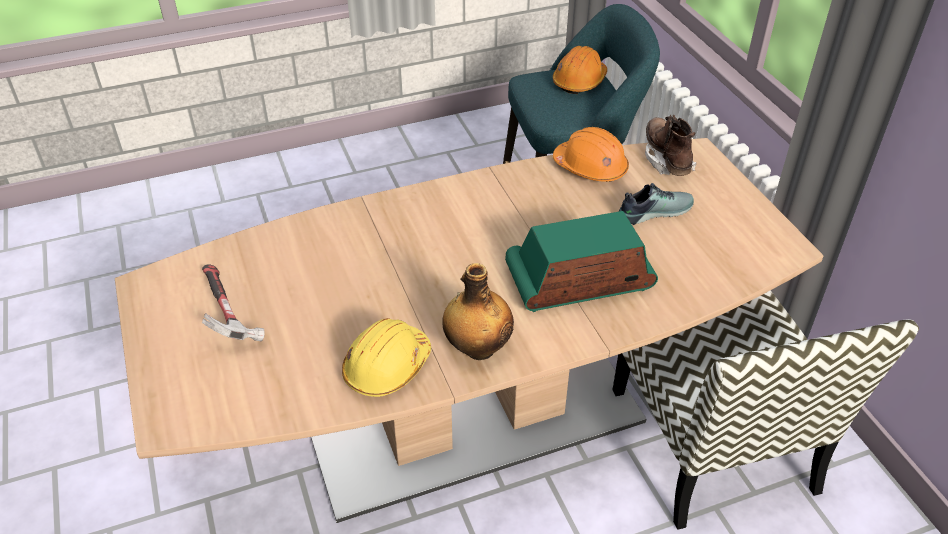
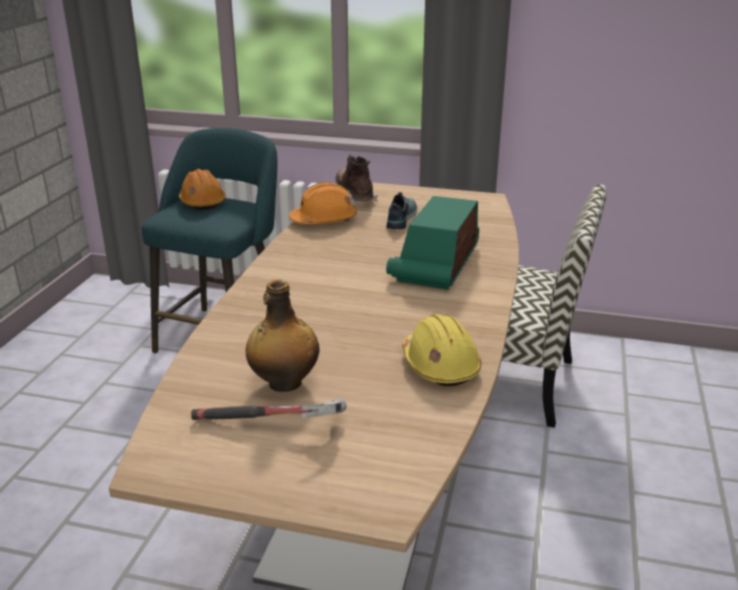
camera: 55 degrees left, 15 degrees down
bottle [442,263,514,360] -> bottle moved to [246,279,320,392]
brown boot [645,115,696,176] -> brown boot turned 45 degrees clockwise [336,154,378,205]

